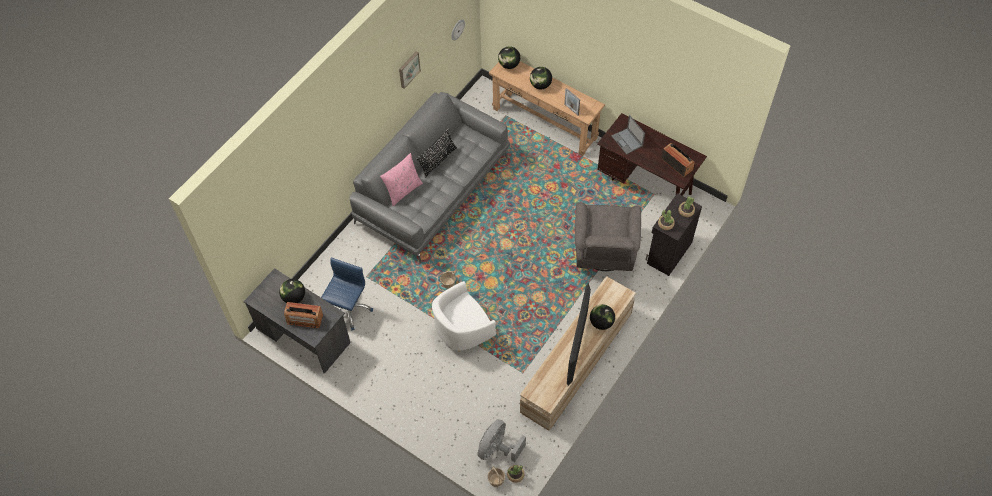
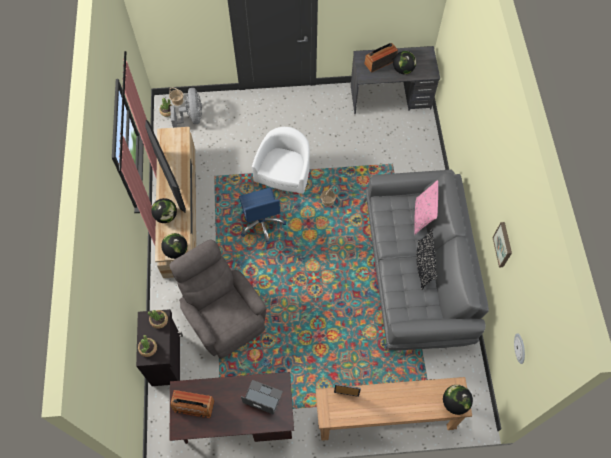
camera: 140 degrees right, 5 degrees up
blue office chair [321,258,373,331] -> blue office chair moved to [239,187,286,244]
globe [530,67,552,89] -> globe moved to [161,233,187,259]

